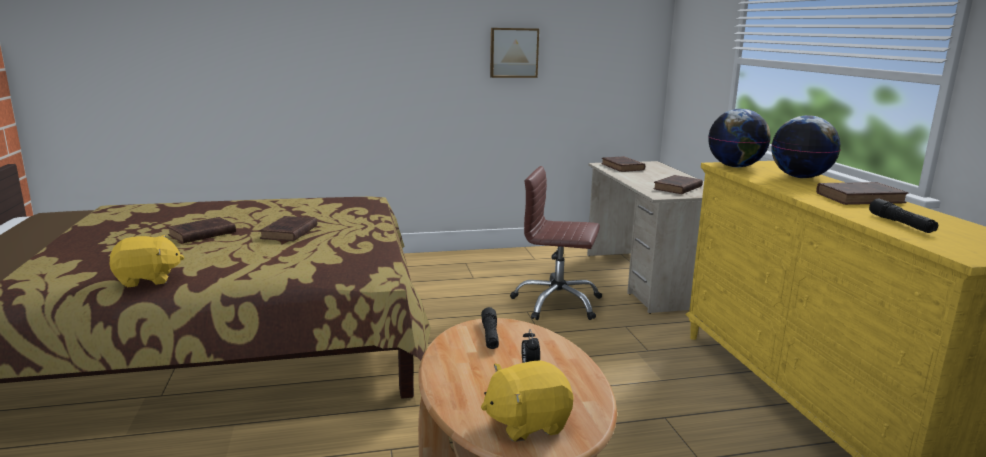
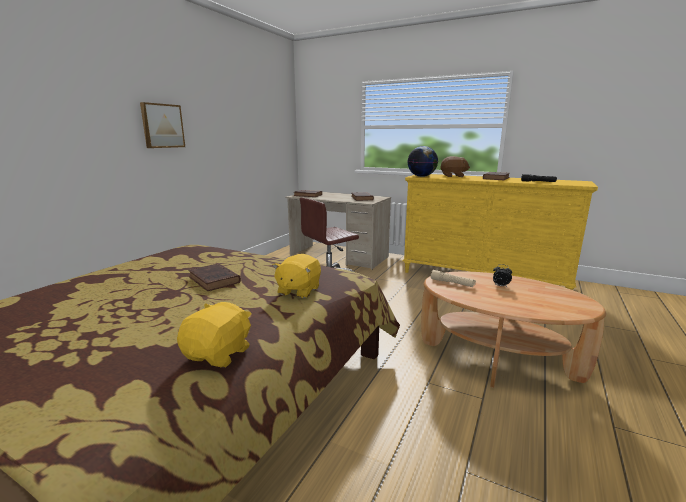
camera: 50 degrees left, 0 degrees up
brown book [167,217,236,243] -> none
black flashlight [481,307,499,349] -> beige flashlight [431,270,476,287]
yellow plush toy [481,360,574,442] -> yellow plush toy moved to [272,254,321,298]
picture [490,28,539,78] -> picture moved to [140,102,185,148]
globe [771,115,841,178] -> brown plush toy [440,156,470,177]

